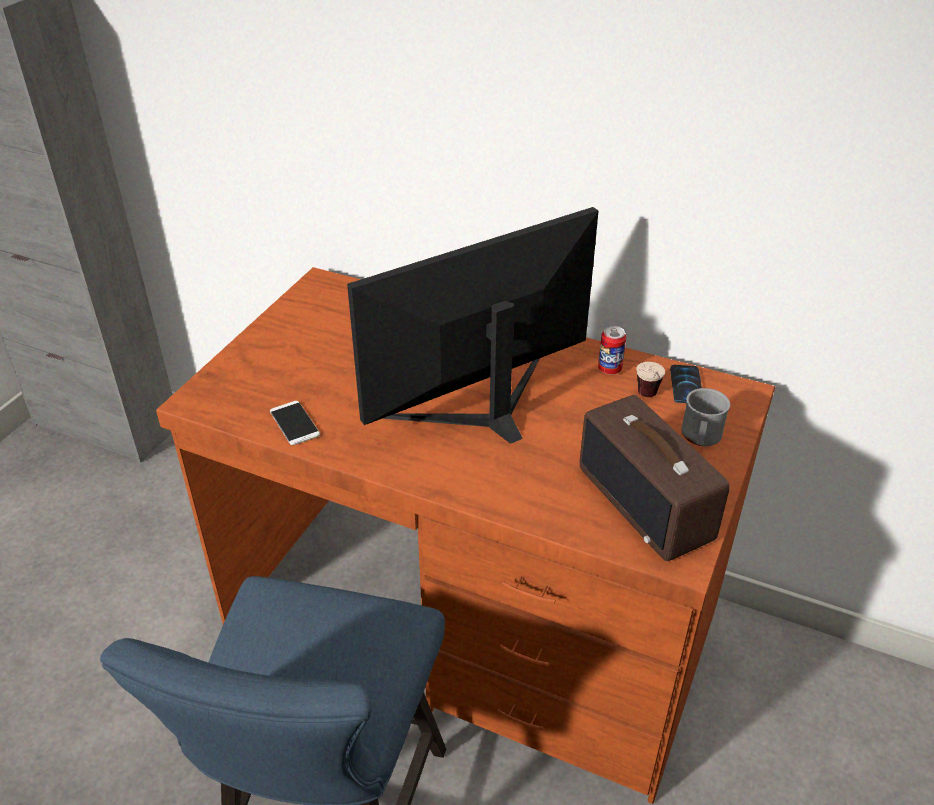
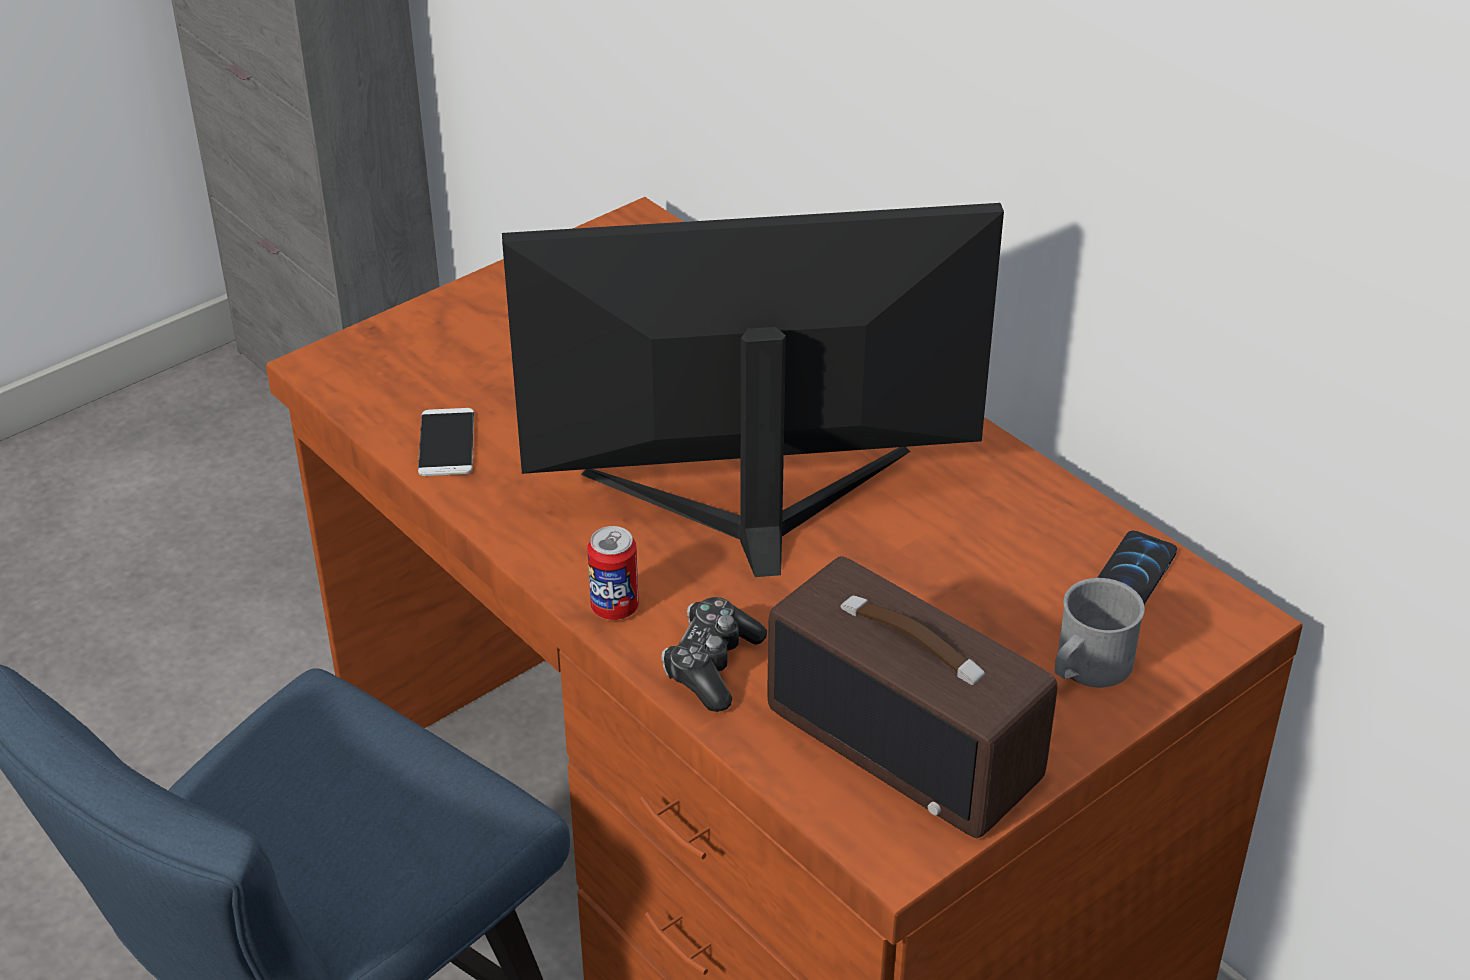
camera: 25 degrees right, 0 degrees up
radio [580,395,730,561] -> radio turned 45 degrees counterclockwise [767,556,1058,838]
can [598,326,626,374] -> can moved to [587,526,639,620]
cup [636,362,665,397] -> none
none -> game controller [661,597,767,712]

